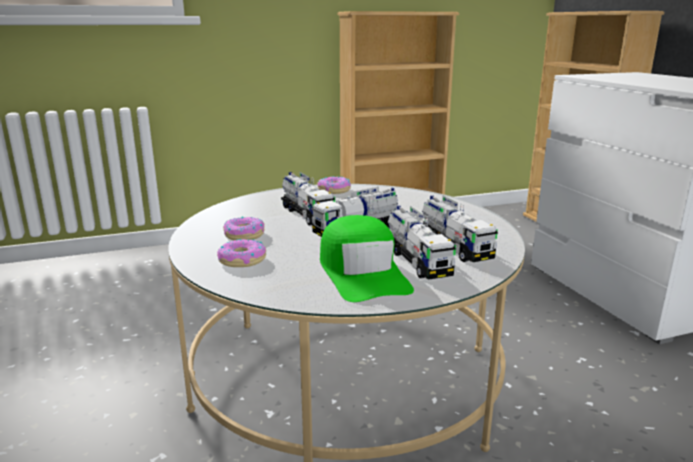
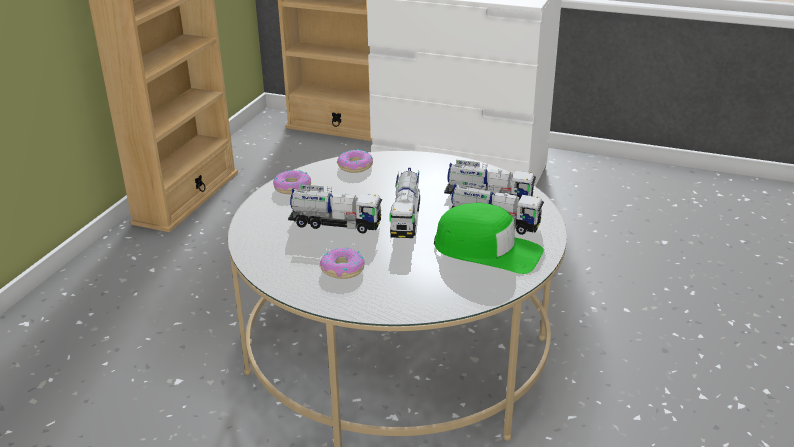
camera: 50 degrees left, 10 degrees up
donut [217,239,266,267] -> donut moved to [337,149,373,173]

